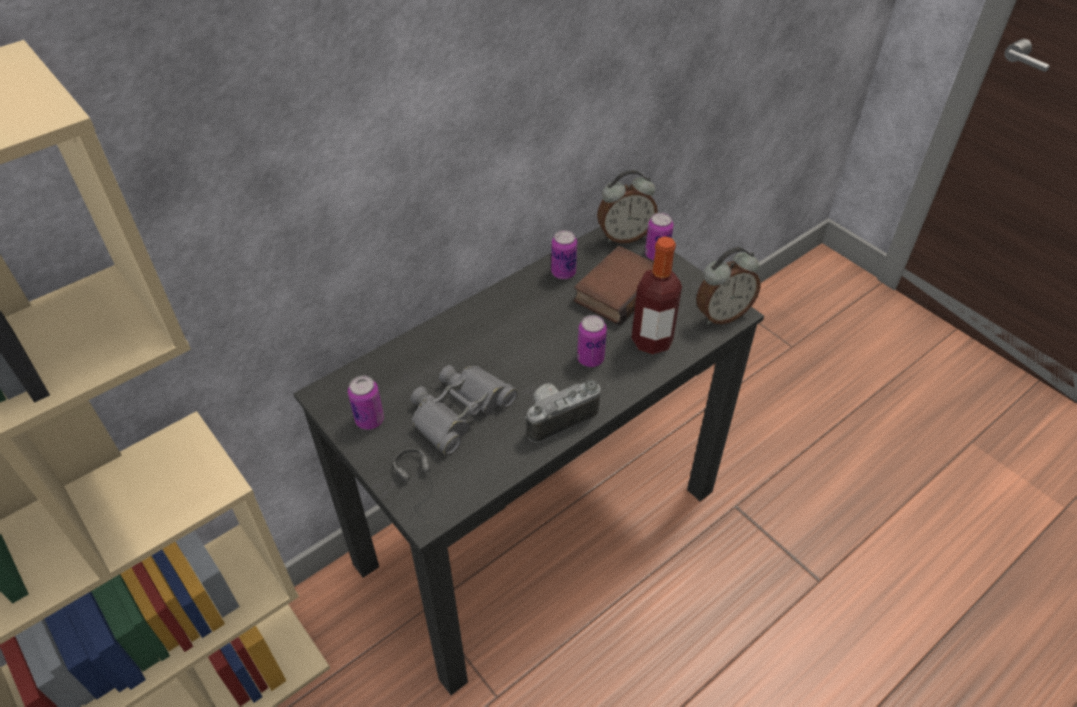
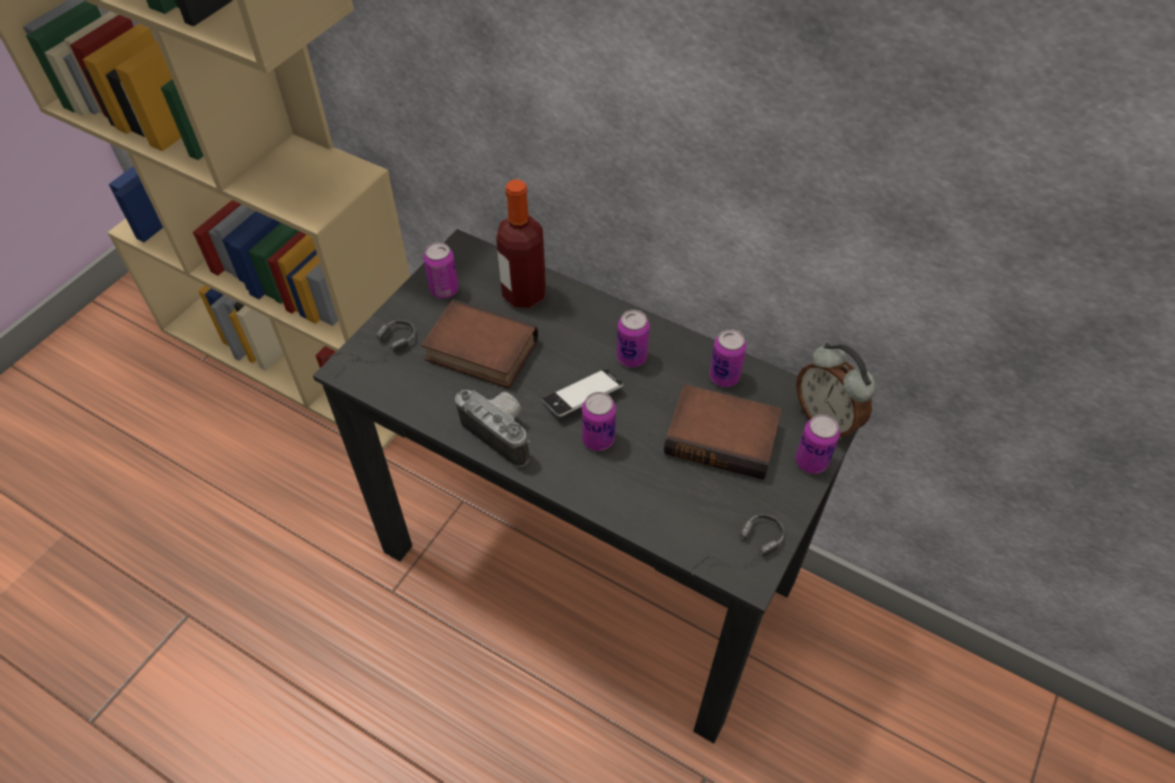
camera: 70 degrees right, 5 degrees up
grey binoculars [411,365,518,456] -> book [421,299,538,389]
bottle [632,236,682,354] -> bottle moved to [496,179,546,308]
alarm clock [696,247,760,325] -> headphones [692,514,784,575]
none -> phone [542,369,624,417]
none -> can [617,310,650,367]

